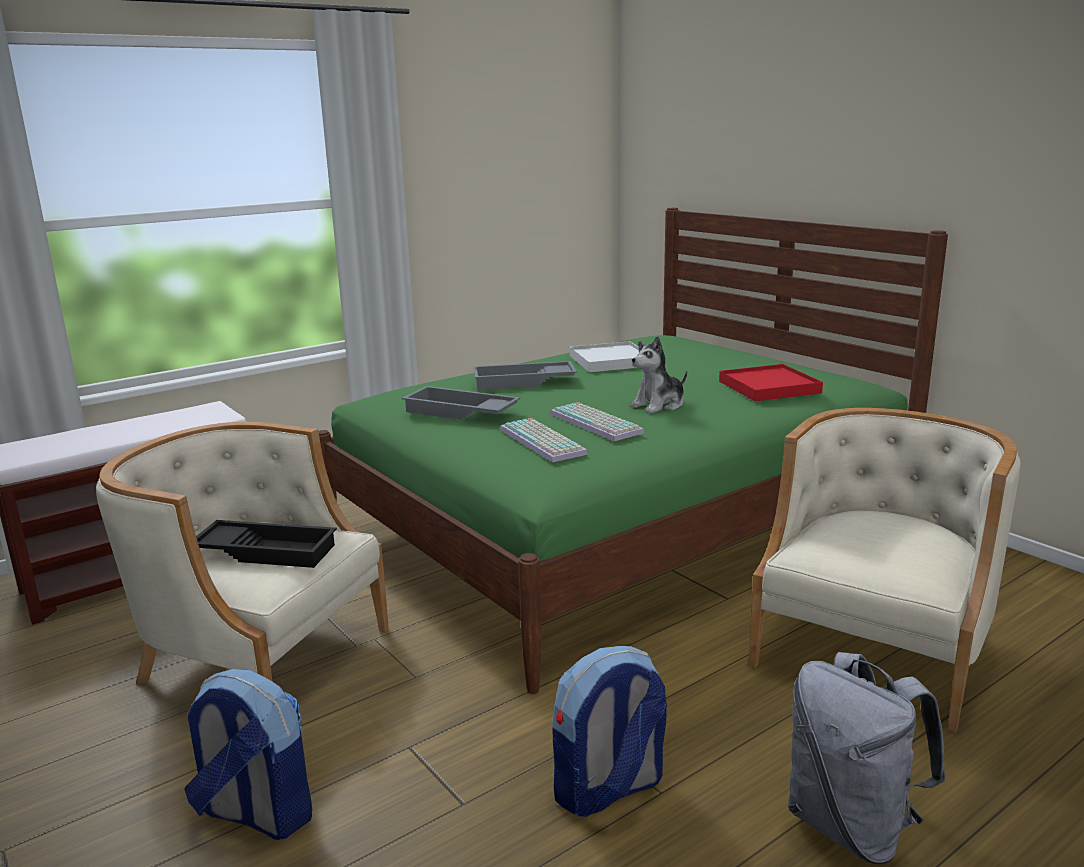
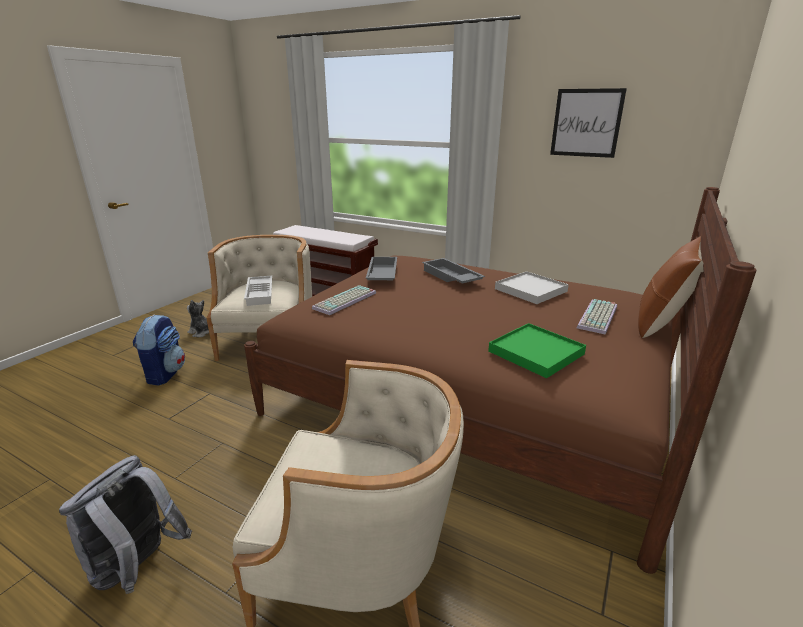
camera: 65 degrees right, 5 degrees up
black tray [196,520,337,568] -> white tray [244,276,272,306]
green bed [319,208,948,694] -> brown bed [244,187,756,574]
keyboard [550,402,644,441] -> keyboard moved to [577,299,617,335]
backpack [552,646,667,817] -> none
plush toy [630,336,687,413] -> plush toy moved to [187,300,209,337]
red tray [719,364,823,401] -> green tray [488,323,586,378]
none -> picture [550,88,627,158]
none -> brown pillow [638,236,704,338]

